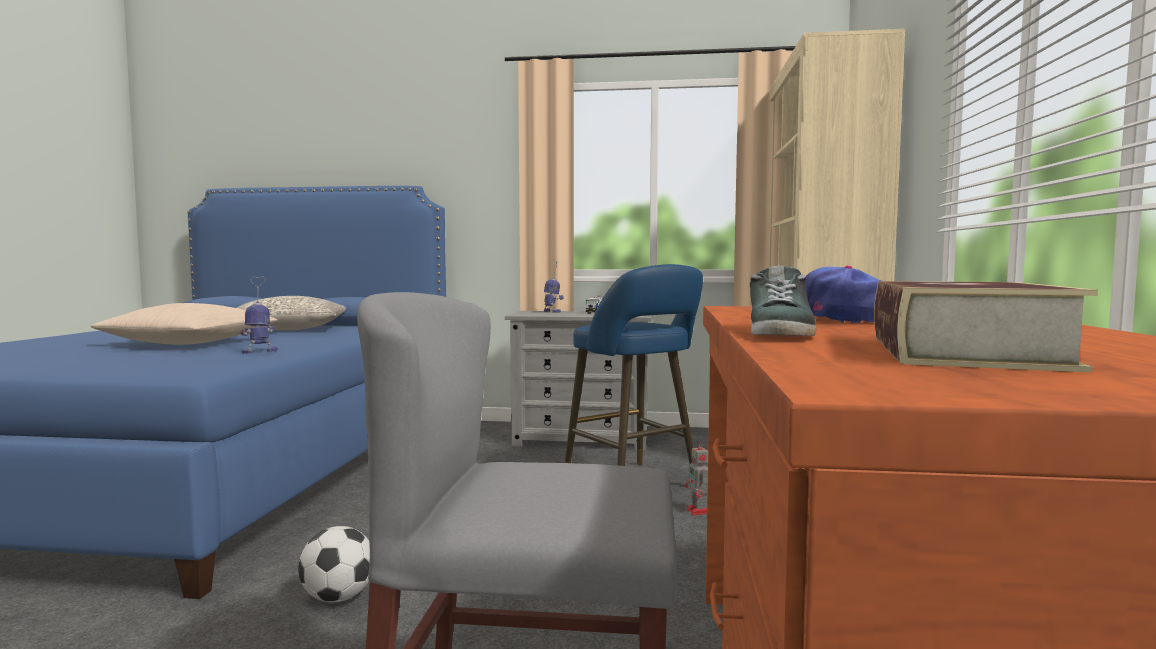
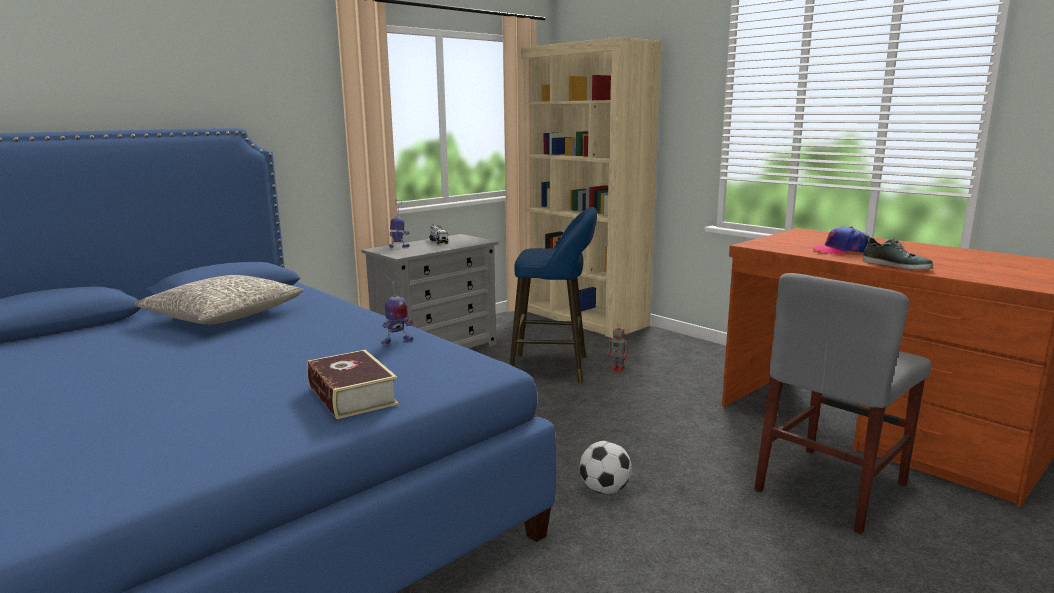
camera: 50 degrees left, 10 degrees up
beige pillow [91,303,278,345] -> none
toy robot [241,276,278,354] -> toy robot turned 120 degrees counterclockwise [381,272,413,345]
book [874,281,1098,372] -> book moved to [307,350,399,419]

